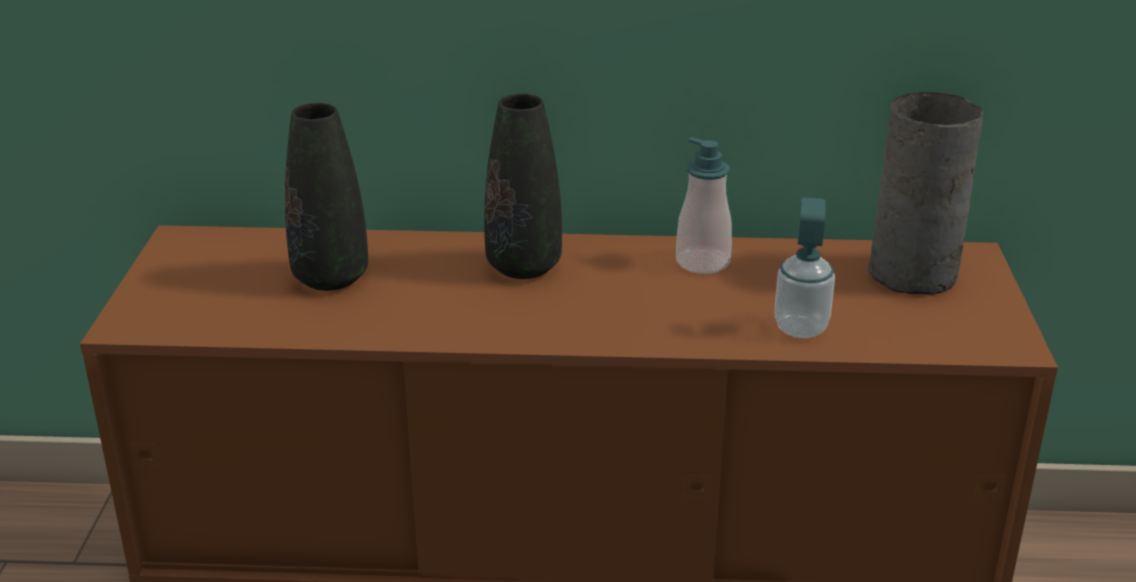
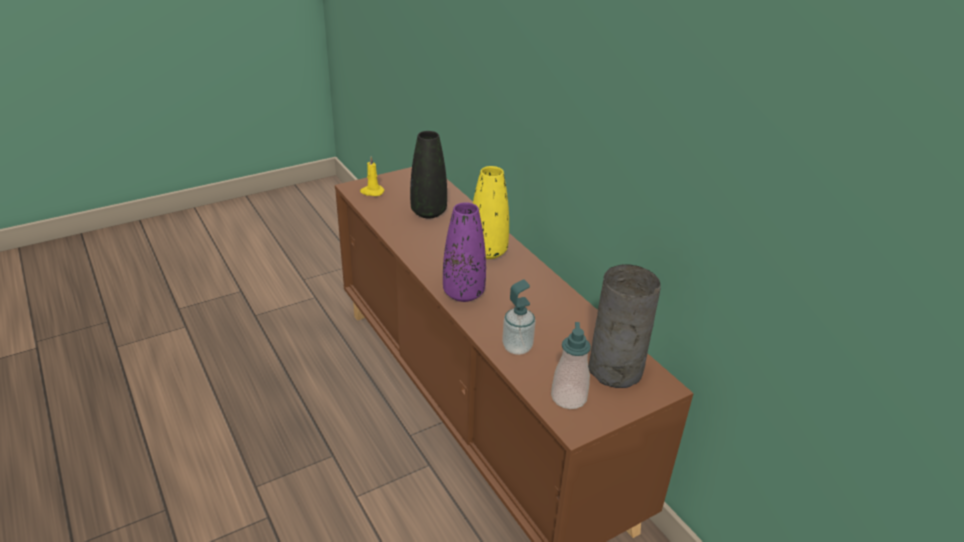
camera: 55 degrees right, 5 degrees up
black vase [484,94,562,279] -> yellow vase [473,166,509,259]
soap dispenser [676,137,732,274] -> soap dispenser moved to [551,322,591,409]
none -> yellow candle [360,156,385,196]
none -> purple vase [443,202,486,302]

